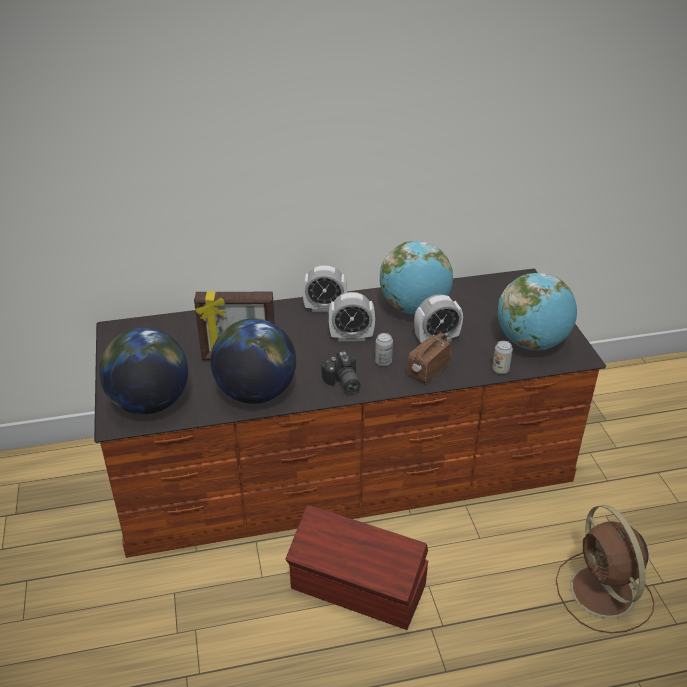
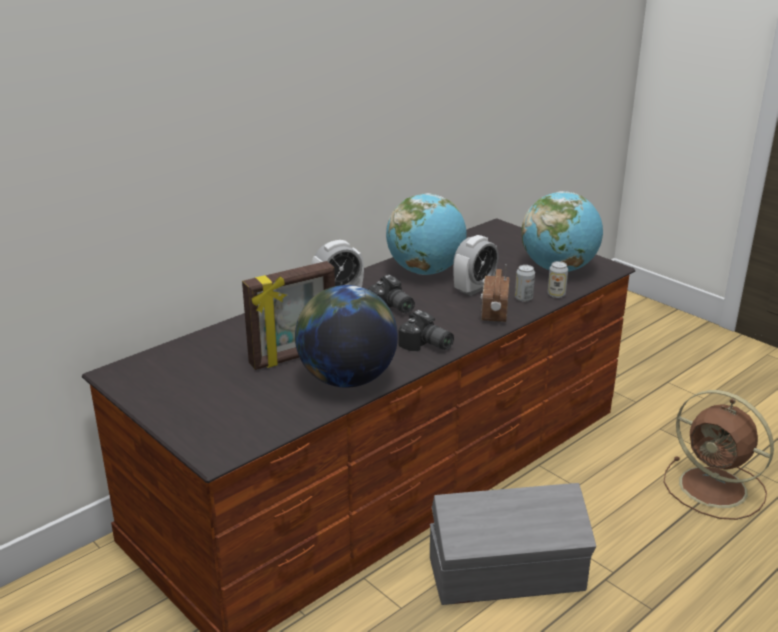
camera: 30 degrees left, 10 degrees down
globe [99,328,188,414] -> none
brown storage box [285,505,429,630] -> grey storage box [430,483,596,605]
alarm clock [329,292,375,341] -> camera [368,275,415,314]
can [375,333,393,366] -> can moved to [515,265,535,302]

